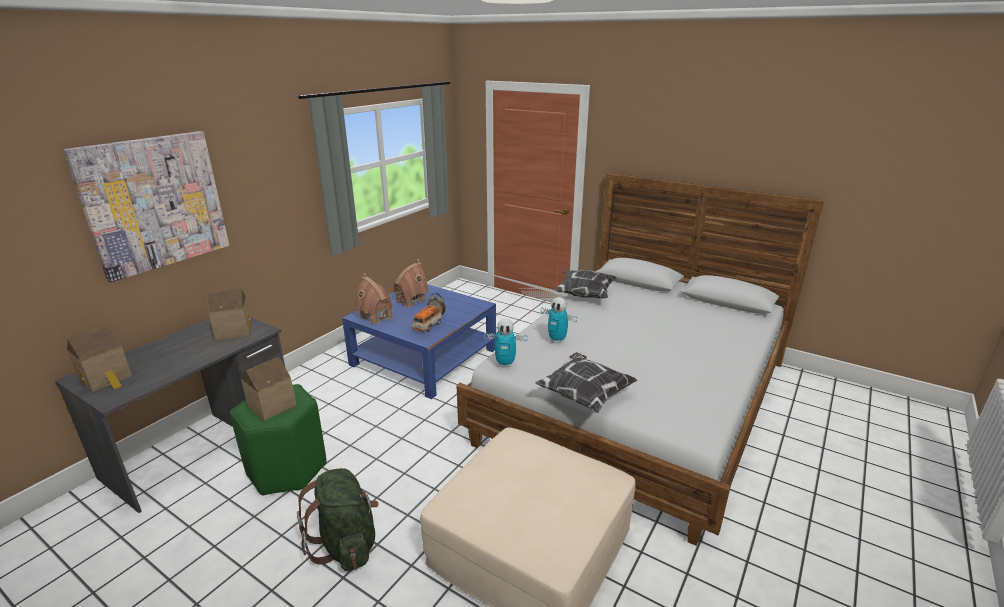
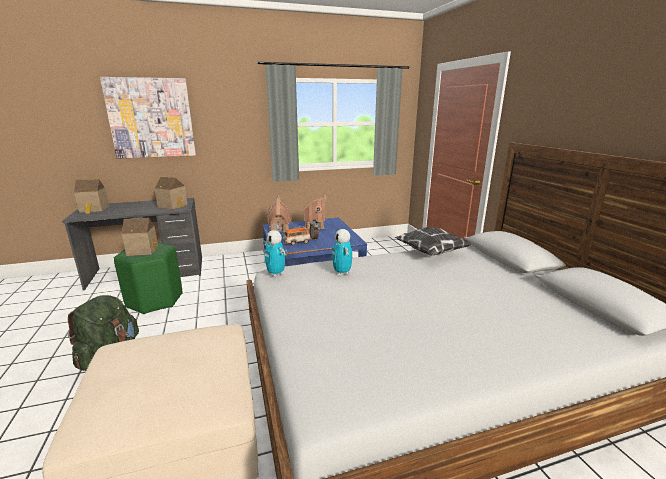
camera: 40 degrees right, 5 degrees down
pillow [535,352,638,413] -> none

